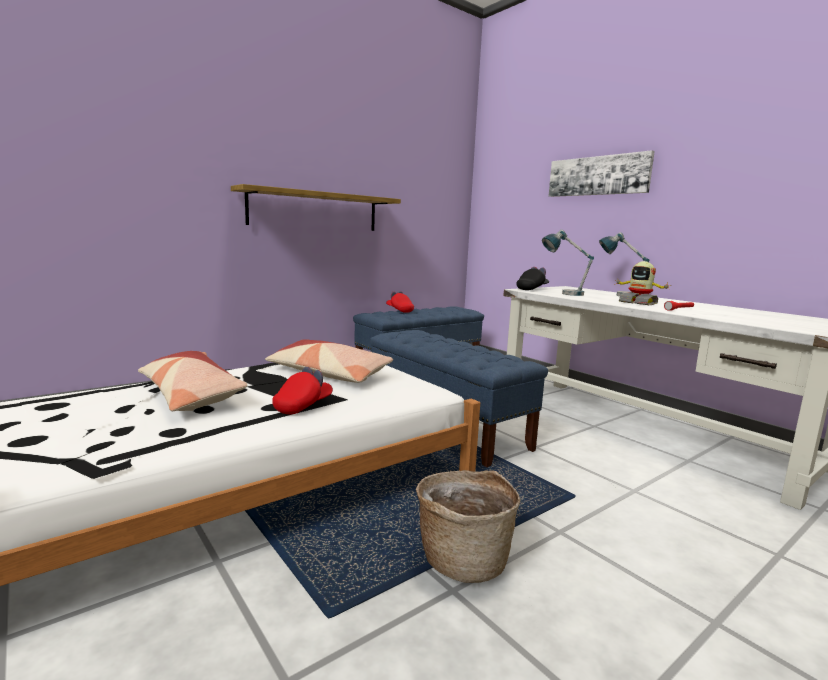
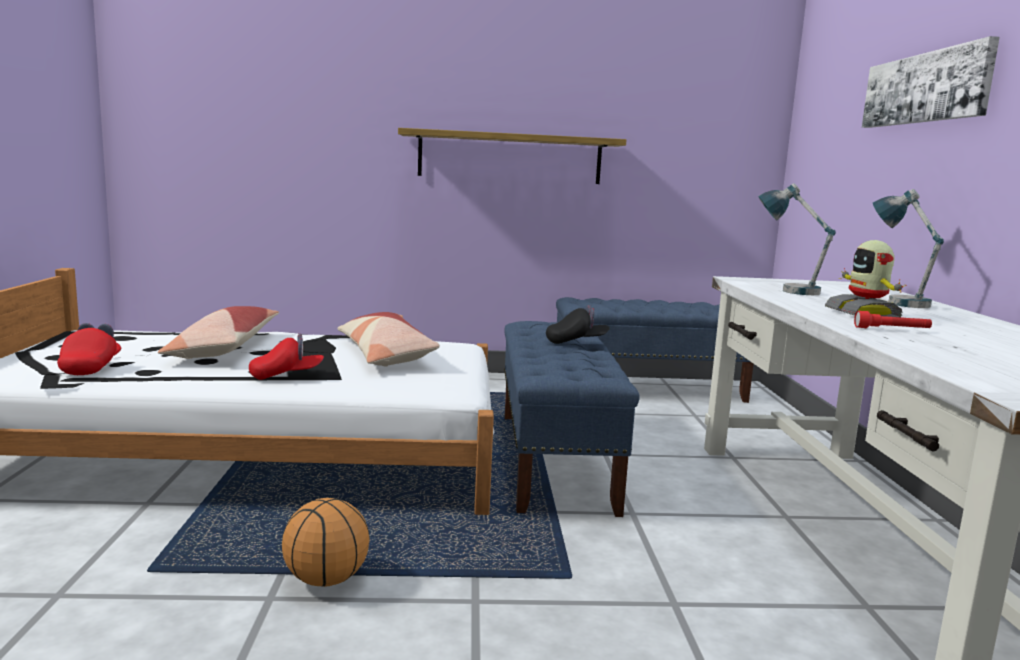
camera: 35 degrees right, 0 degrees up
red cap [386,291,414,313] -> red cap moved to [57,323,121,375]
basket [416,470,520,583] -> basketball [282,498,370,587]
black cap [517,267,549,290] -> black cap moved to [546,305,610,344]

